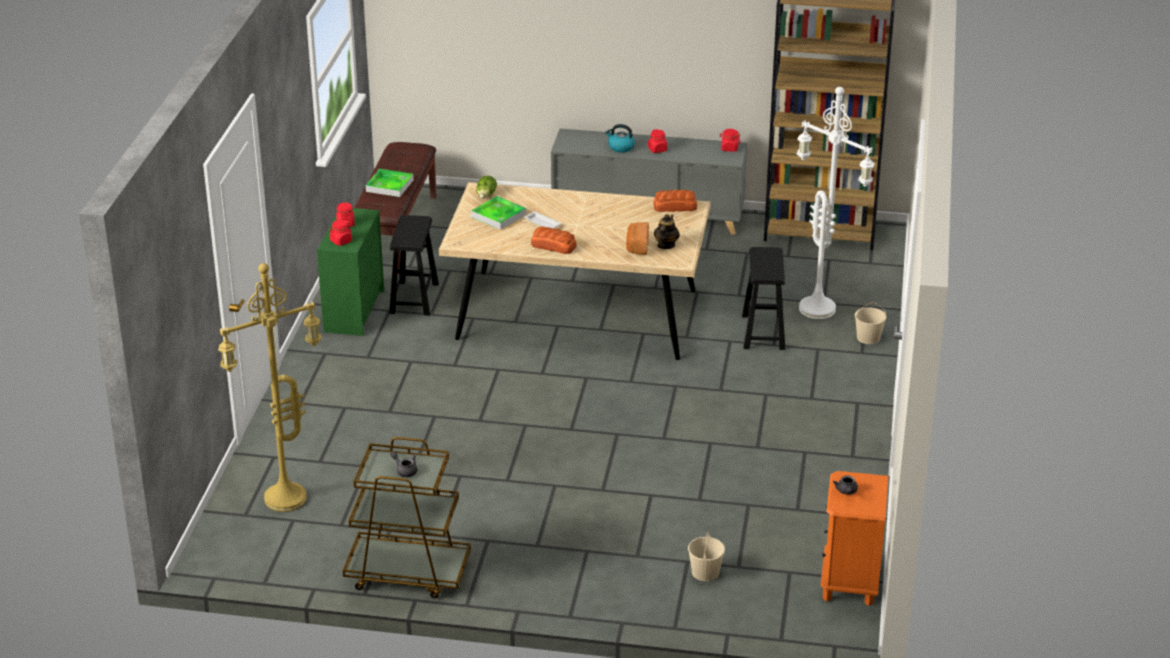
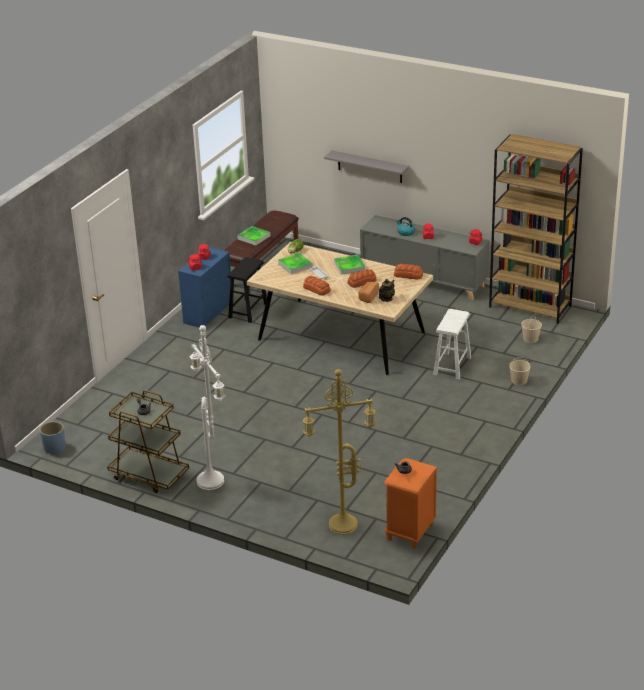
camera: 20 degrees right, 0 degrees up
yellow floor lamp [218,263,322,512] -> yellow floor lamp moved to [302,369,376,535]
green dresser [317,208,384,336] -> blue dresser [178,247,231,327]
beige bucket [688,532,725,581] -> beige bucket moved to [521,315,542,343]
black stool [742,247,785,350] -> white stool [433,309,471,380]
white floor lamp [797,87,874,319] -> white floor lamp moved to [189,325,225,490]
none -> blue planter [40,421,66,454]
none -> grey shelf [324,150,409,183]
none -> tray [334,255,365,275]
none -> bread [348,269,377,288]

